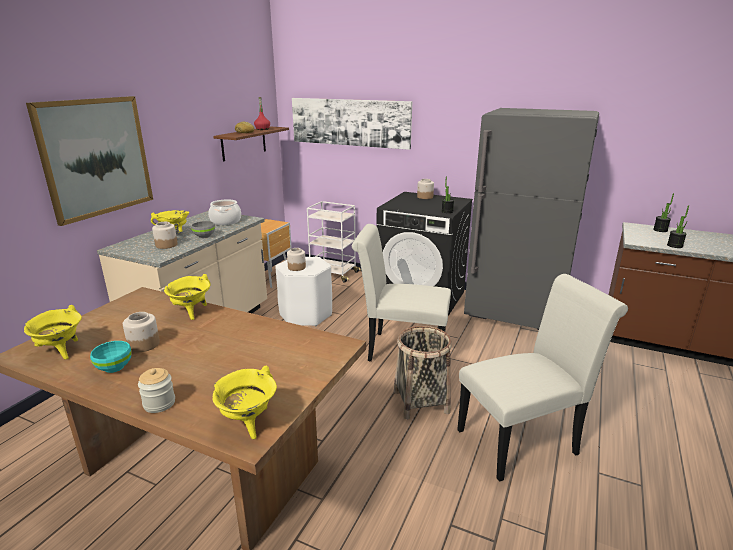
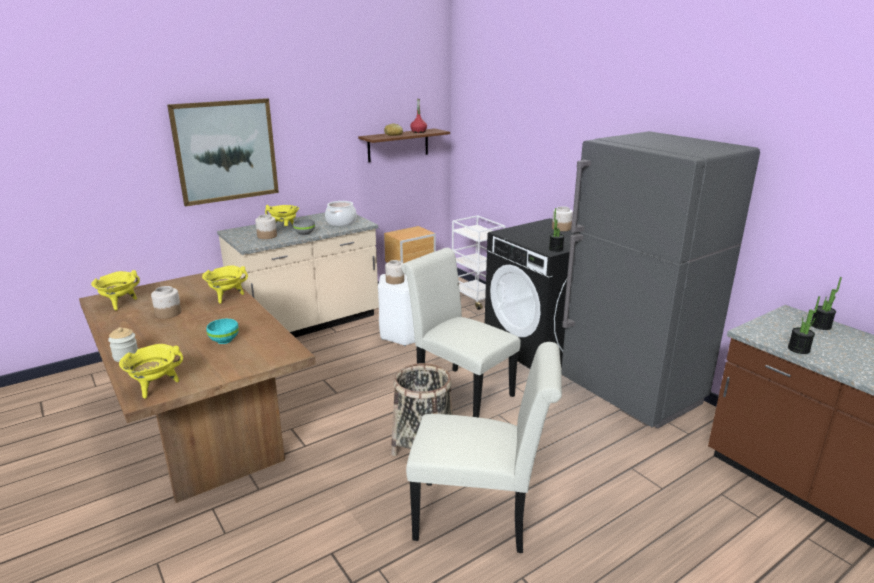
camera: 30 degrees right, 0 degrees up
turquoise bowl [90,341,132,373] -> turquoise bowl moved to [207,319,239,344]
picture [292,98,412,150] -> none

